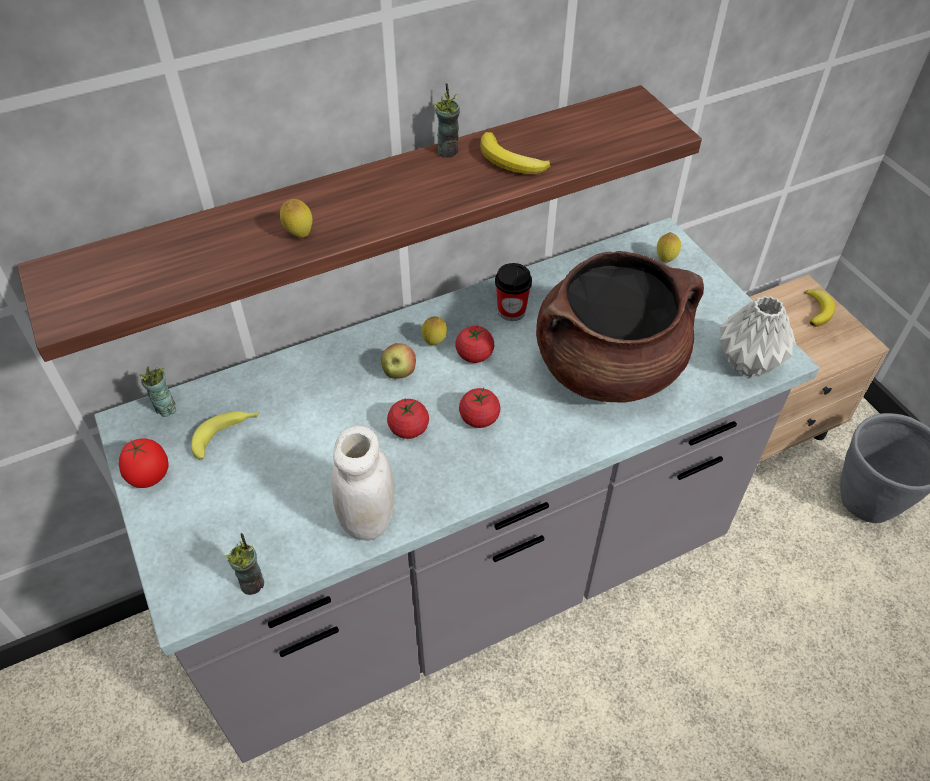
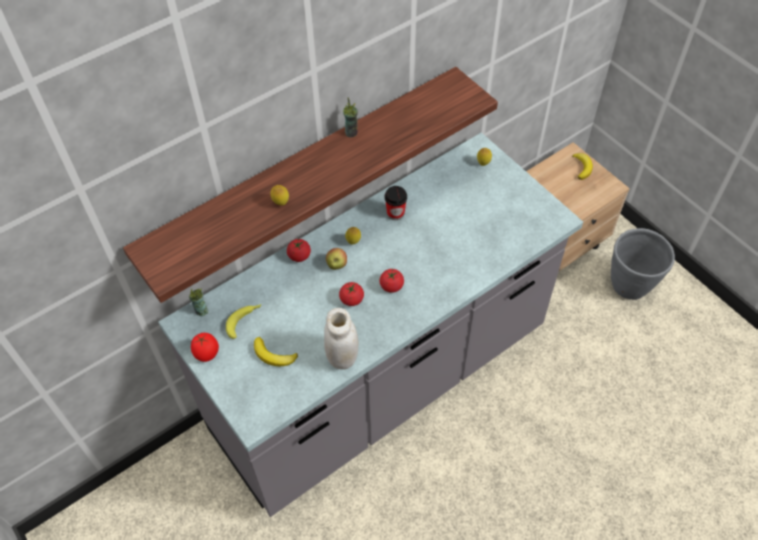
camera: 10 degrees left, 5 degrees up
cup [224,533,264,595] -> none
tomato [455,325,494,363] -> tomato moved to [287,238,311,262]
banana [480,132,551,174] -> banana moved to [254,337,298,366]
brown cooking pot [536,251,704,402] -> none
grey vase [720,296,796,378] -> none

